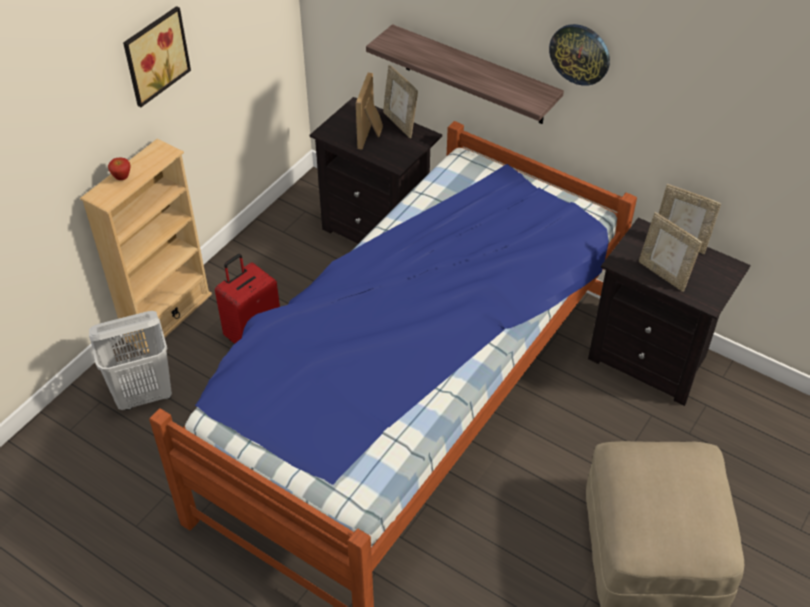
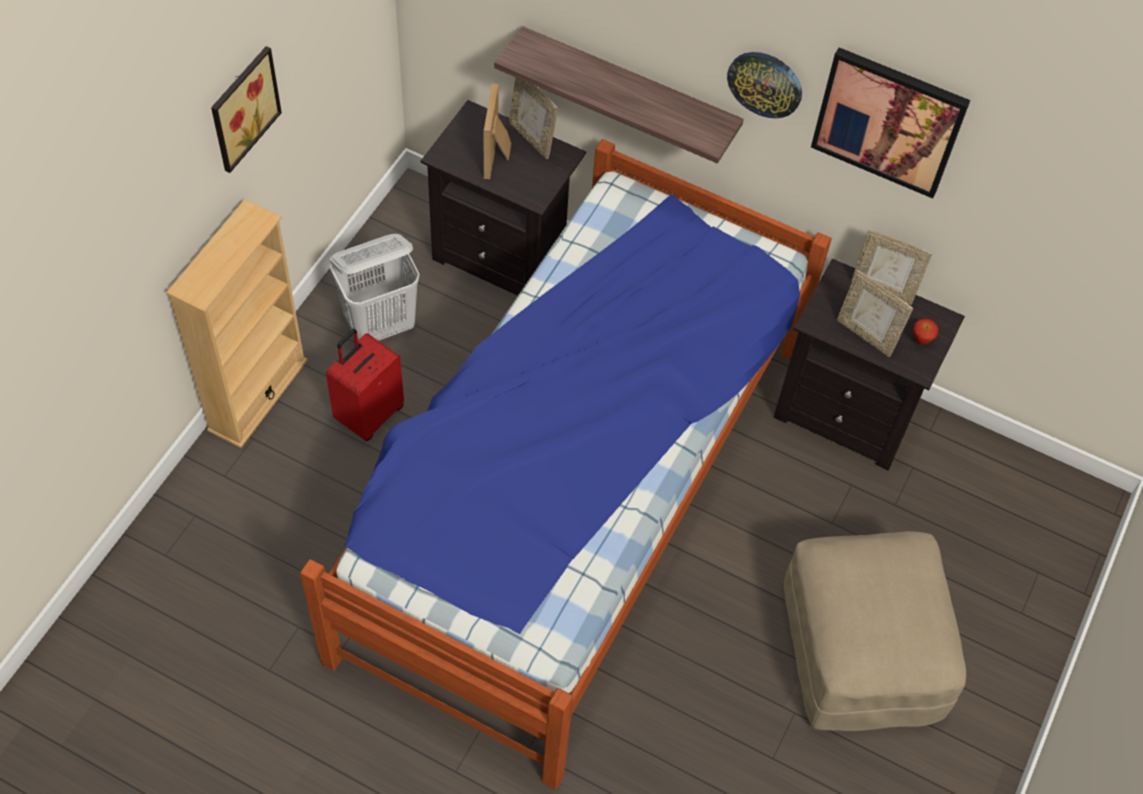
camera: 10 degrees left, 10 degrees up
white laundry basket [89,311,172,410] -> white laundry basket moved to [330,234,420,341]
apple [108,158,130,180] -> apple moved to [913,319,938,345]
none -> picture [811,48,970,198]

